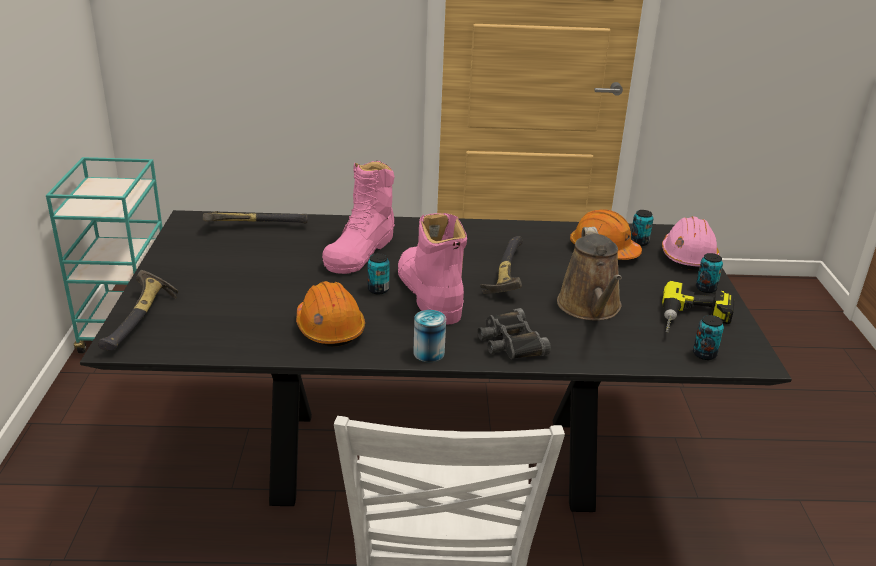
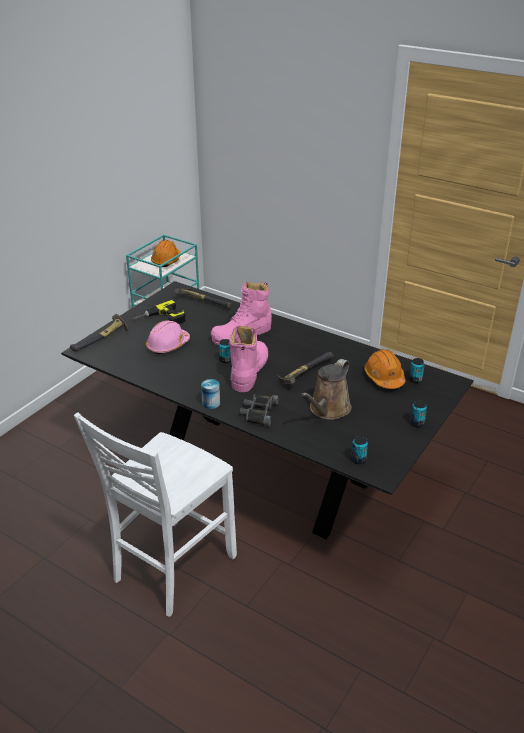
camera: 35 degrees right, 5 degrees up
orange hard hat [296,281,365,346] -> orange hard hat moved to [151,240,181,267]
pink hard hat [662,216,719,270] -> pink hard hat moved to [146,320,190,354]
power drill [662,281,734,333] -> power drill moved to [132,300,186,324]

